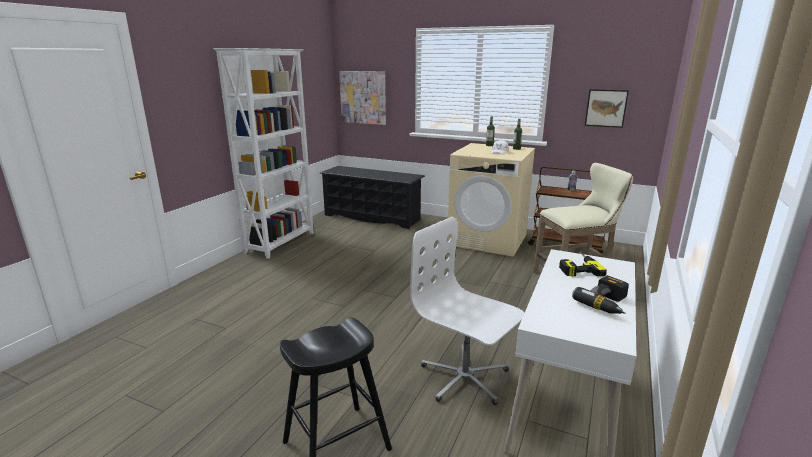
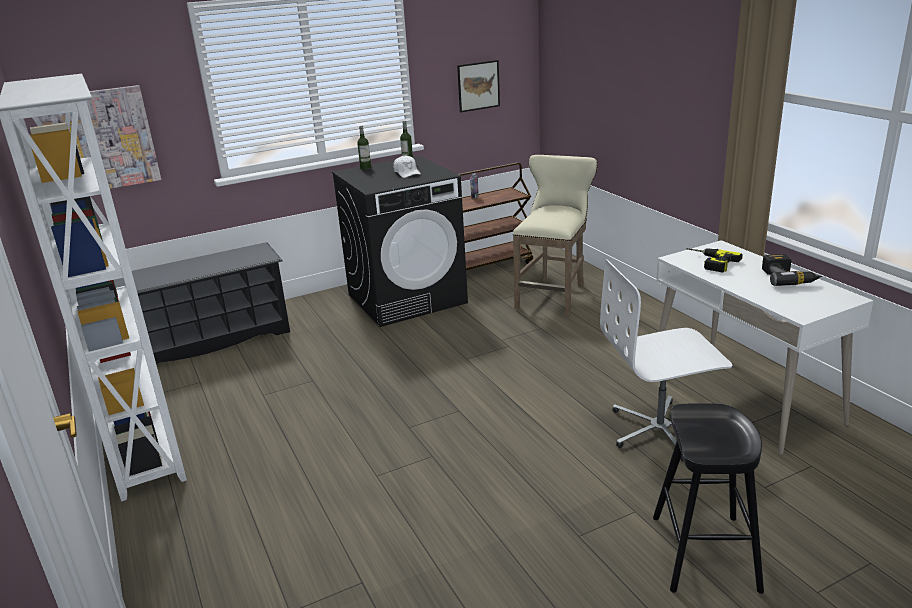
camera: 50 degrees left, 5 degrees up
beige washing machine [447,143,535,257] -> black washing machine [332,156,468,327]

